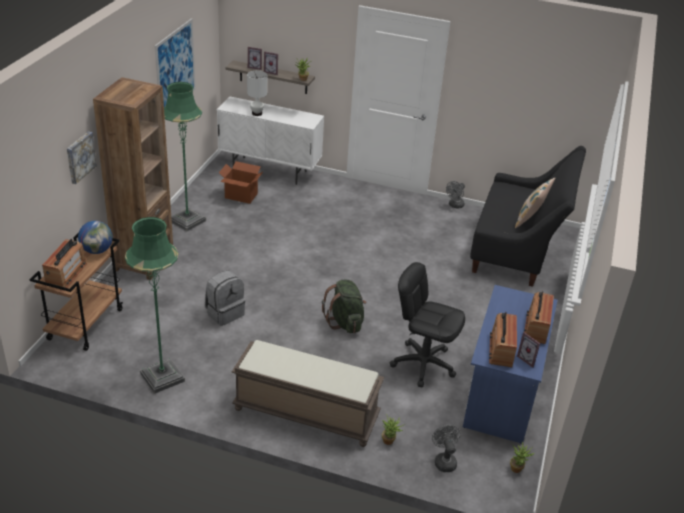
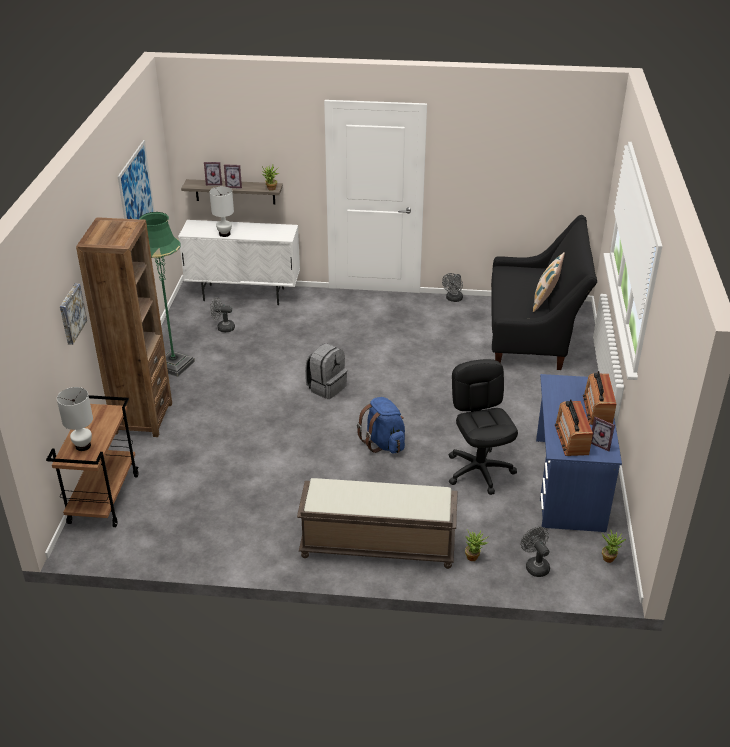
camera: 10 degrees left, 0 degrees up
radio [42,239,87,288] -> white table lamp [57,387,93,451]
globe [78,221,113,254] -> none
green floor lamp [125,217,185,394] -> none
grey backpack [205,270,245,326] -> grey backpack moved to [305,343,347,399]
cardboard box [219,161,263,204] -> grey fan [210,297,235,332]
green backpack [322,280,366,333] -> blue backpack [357,397,405,453]
black office chair [390,262,465,387] -> black office chair turned 60 degrees clockwise [449,359,518,495]

